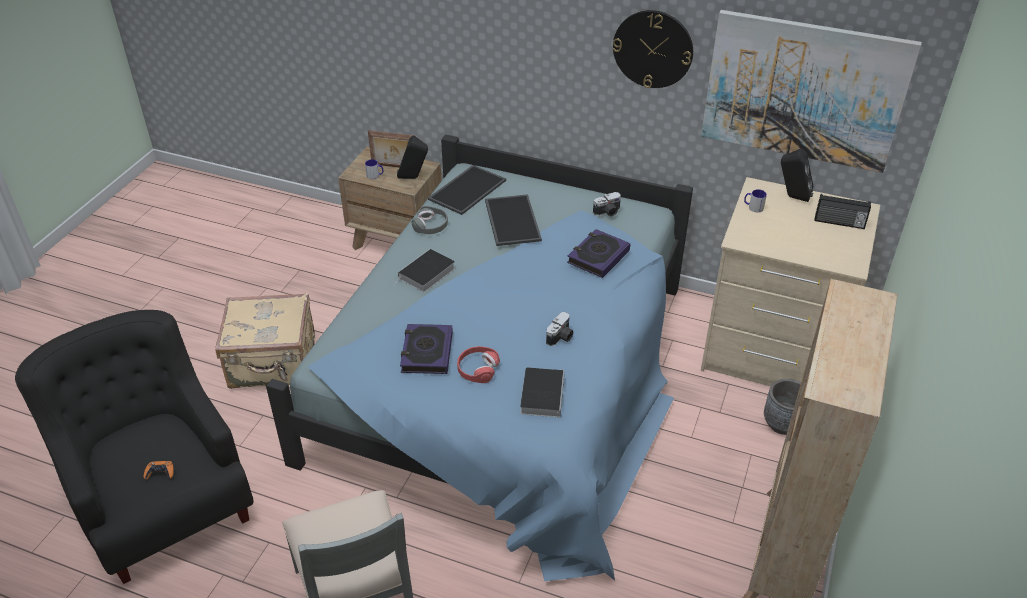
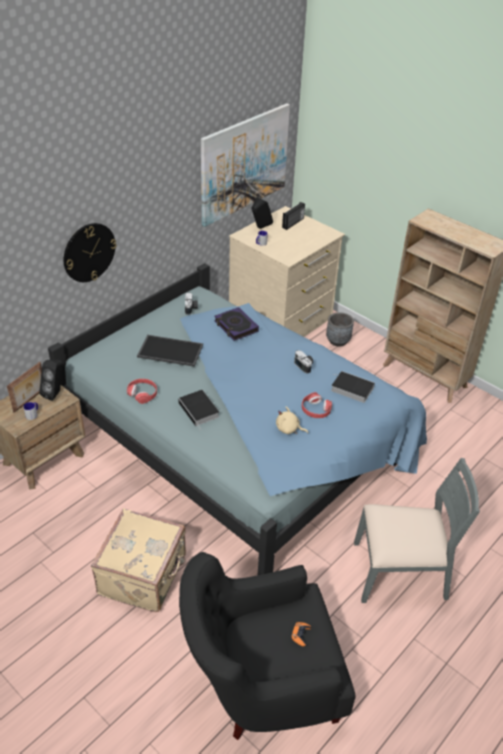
camera: 70 degrees left, 0 degrees up
book [400,324,453,374] -> beige plush toy [276,407,308,434]
grey headphones [412,206,448,234] -> red headphones [127,379,157,404]
tray [428,165,506,215] -> none
wall clock [613,10,693,88] -> wall clock moved to [64,223,116,282]

